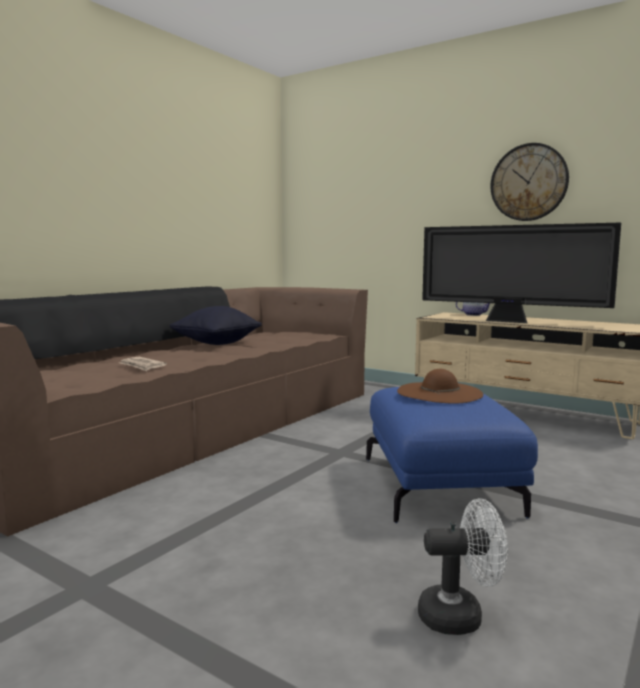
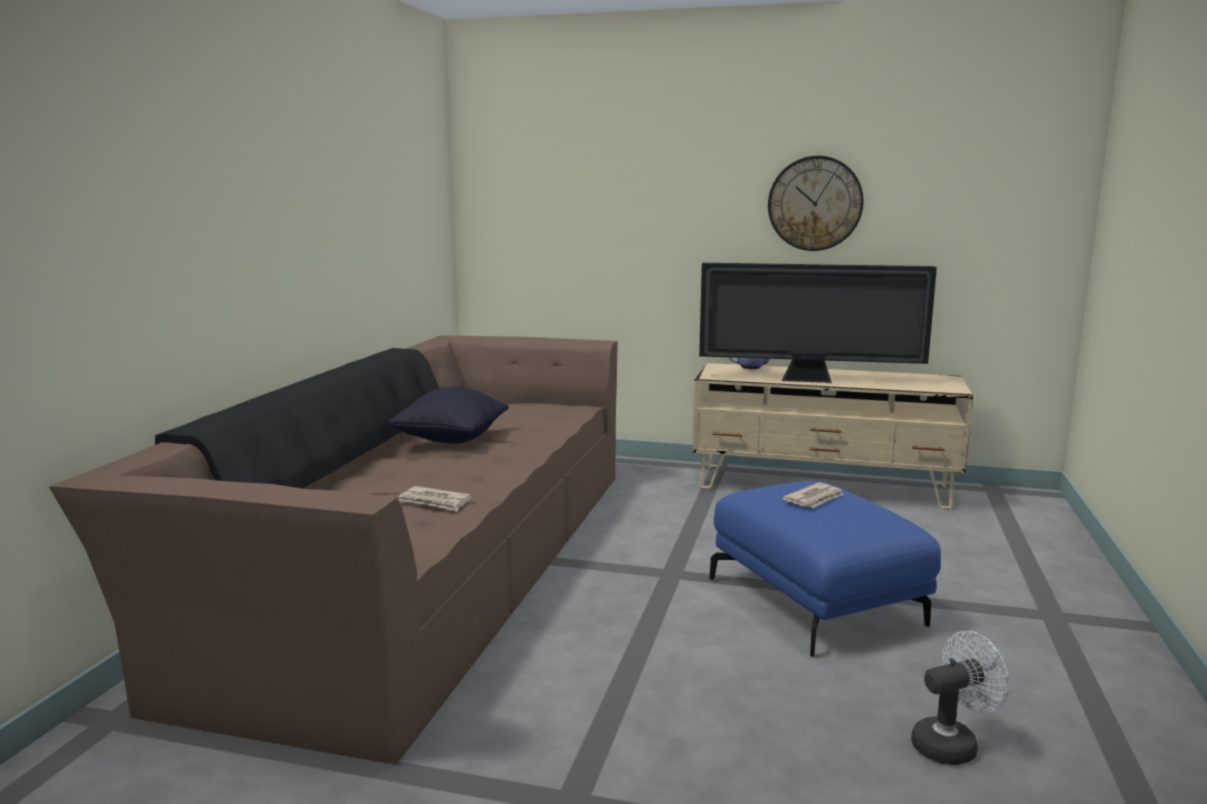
camera: 20 degrees left, 5 degrees up
brown hat [397,369,483,403] -> newspaper [782,482,844,508]

